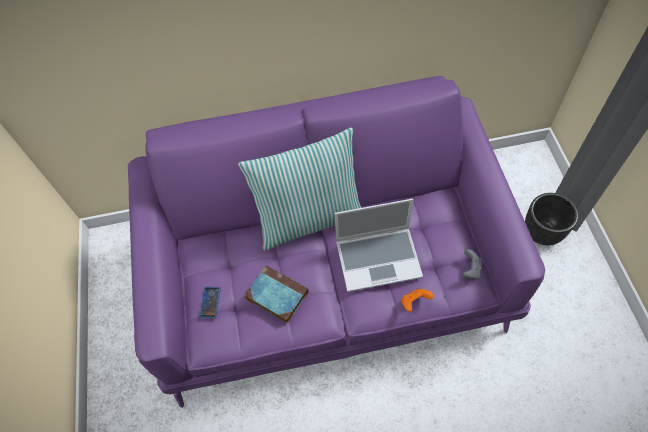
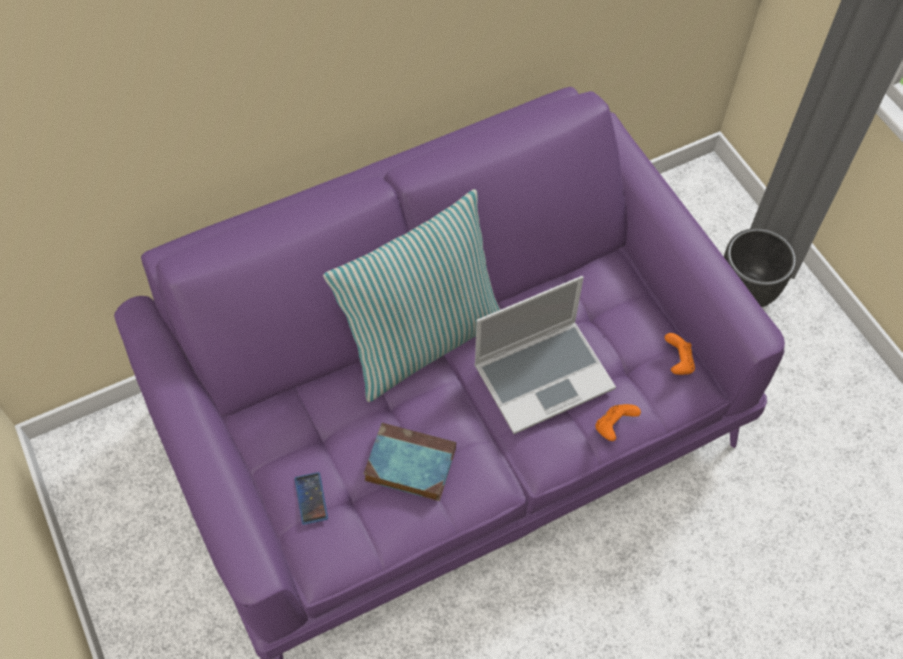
camera: 20 degrees left, 0 degrees up
grey game controller [462,249,482,279] -> orange game controller [665,333,695,375]

